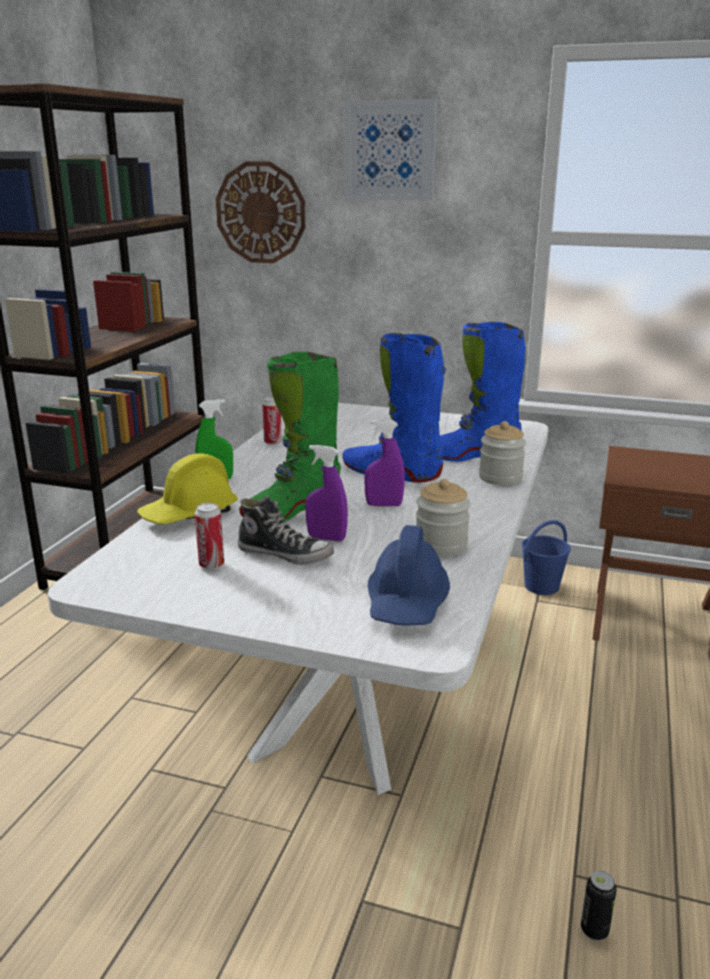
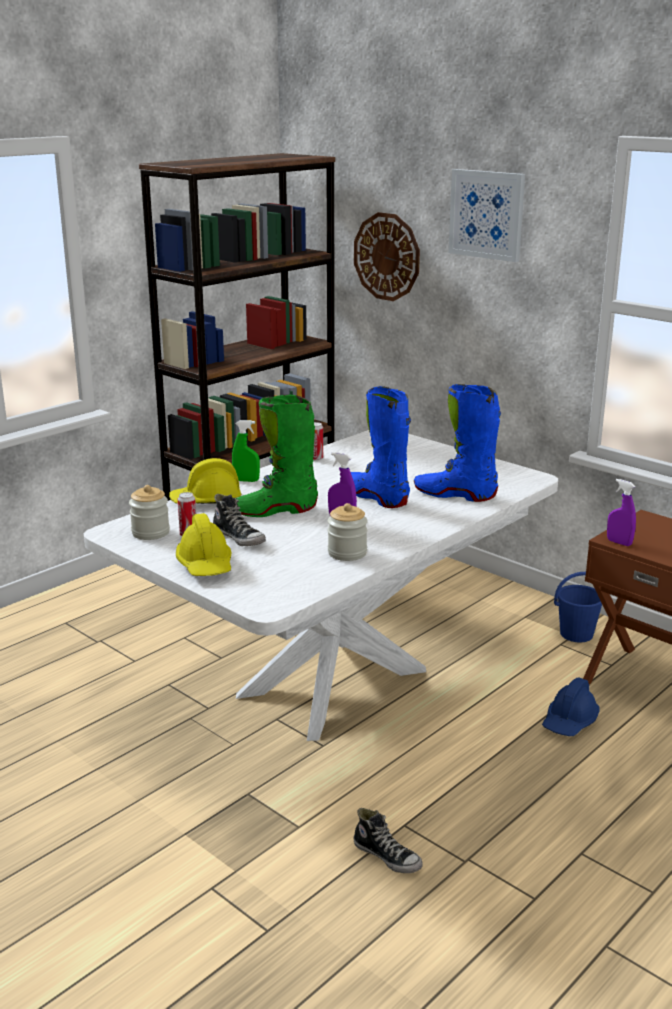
camera: 25 degrees right, 0 degrees up
purple spray bottle [305,445,348,541] -> purple spray bottle moved to [607,479,636,546]
blue hard hat [368,525,450,625] -> blue hard hat moved to [542,677,600,736]
jar [479,421,526,485] -> jar moved to [129,485,170,540]
can [581,871,617,941] -> shoe [354,808,423,873]
none -> yellow hard hat [176,513,231,576]

